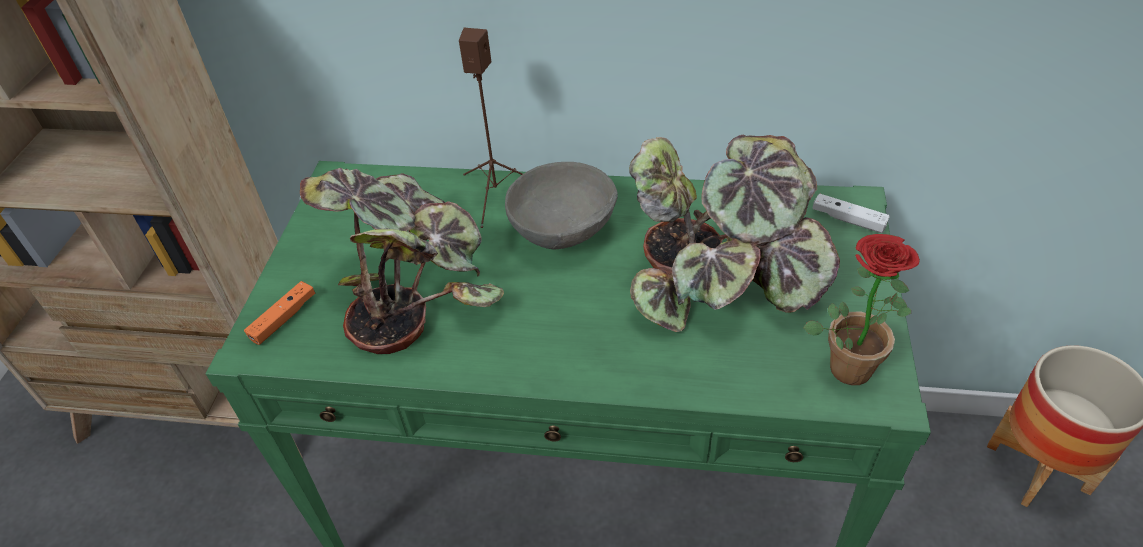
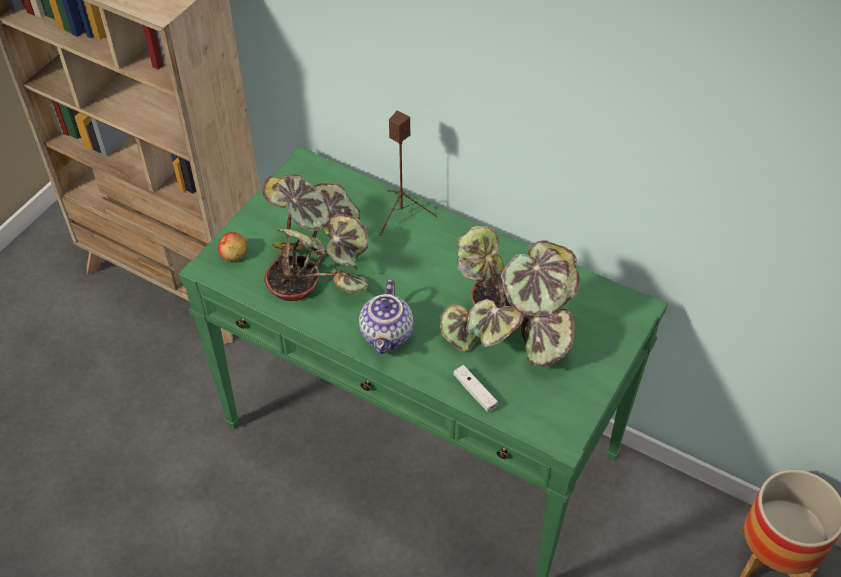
camera: 20 degrees right, 5 degrees up
orange game controller [244,281,315,345] -> apple [218,232,247,261]
grey bowl [505,162,618,249] -> none
potted plant [803,234,920,385] -> none
white game controller [813,193,890,233] -> white game controller moved to [453,365,498,412]
none -> teapot [359,279,413,354]

